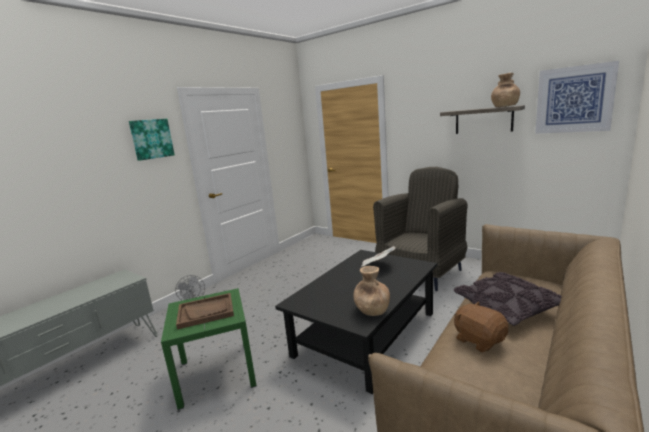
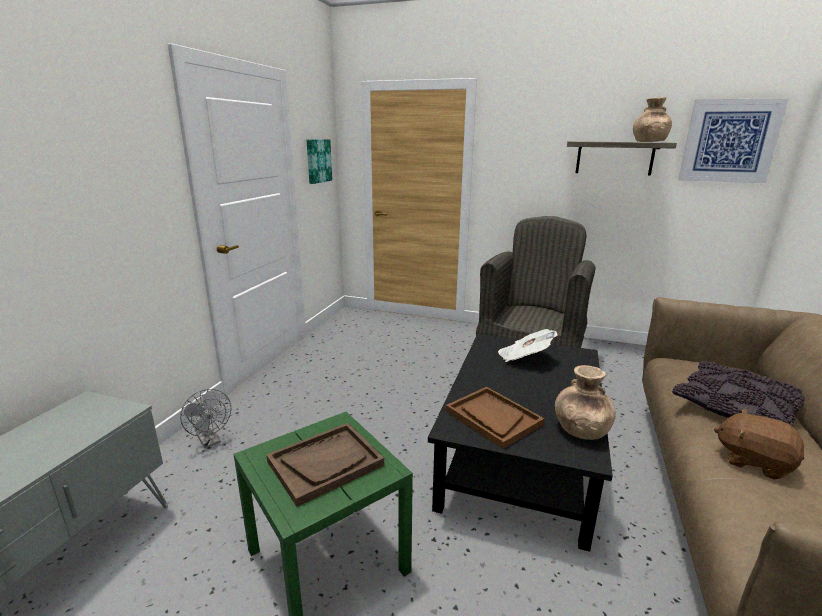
camera: 20 degrees left, 5 degrees up
picture [129,119,175,161] -> picture moved to [307,139,332,184]
none -> brown tray [446,387,545,449]

